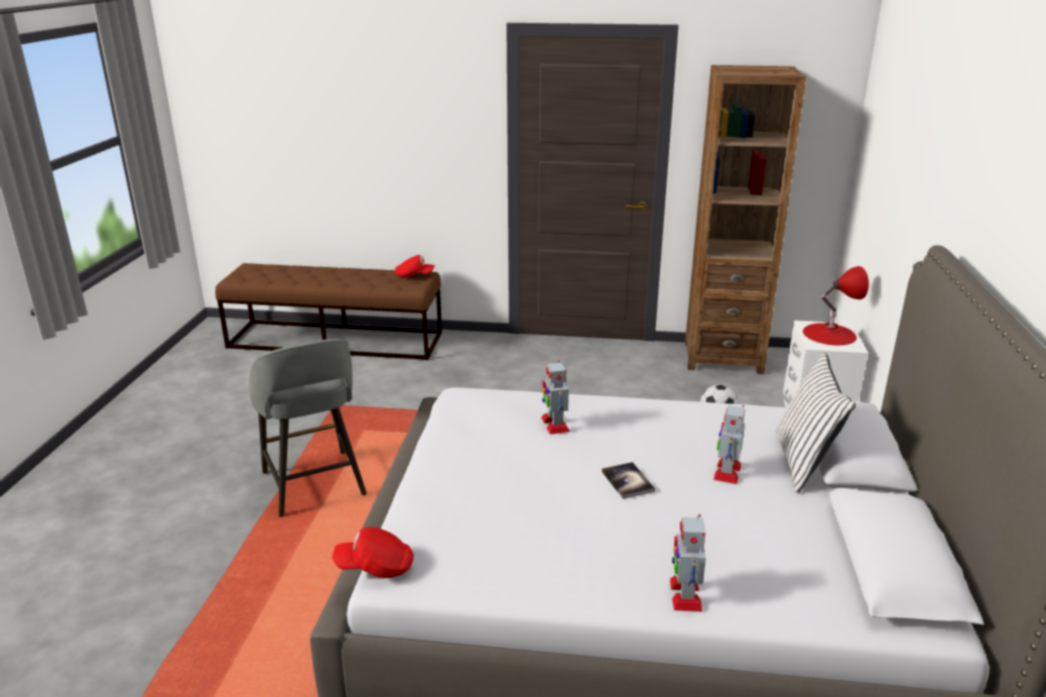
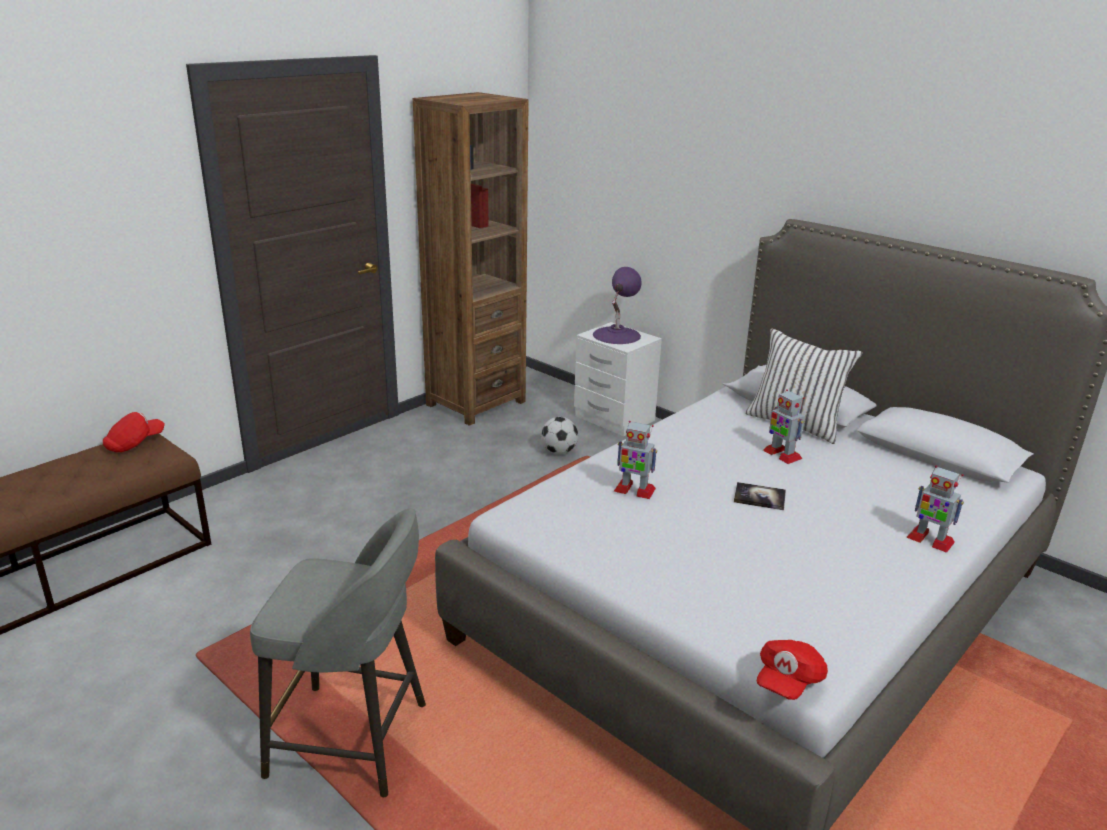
camera: 55 degrees left, 0 degrees up
red table lamp [803,266,869,345] -> purple table lamp [593,267,642,344]

